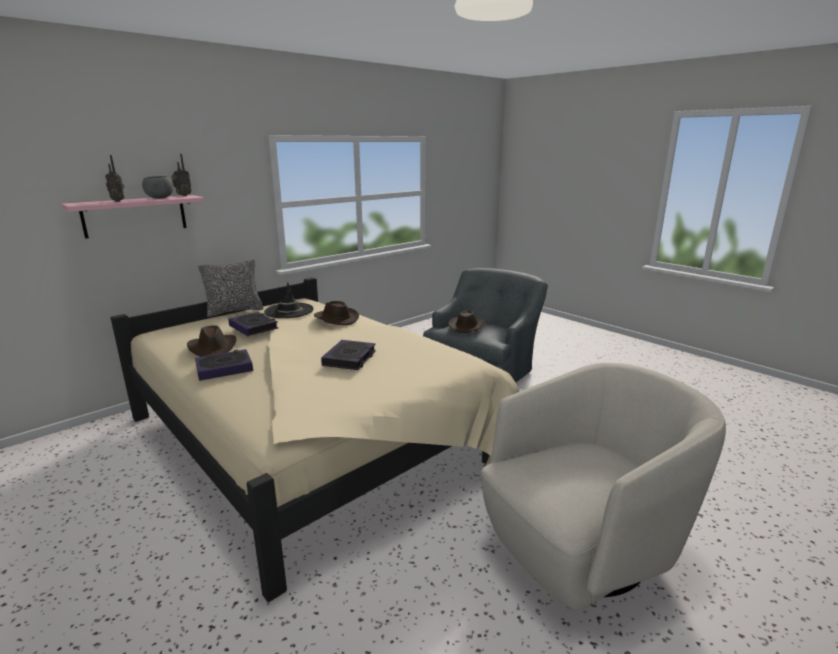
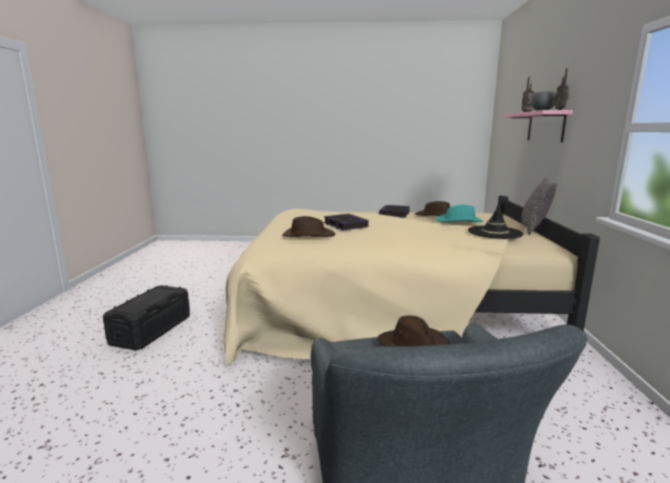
camera: 135 degrees right, 5 degrees down
book [228,312,278,336] -> turquoise hat [436,205,483,222]
brown hat [314,301,359,325] -> brown hat moved to [282,216,335,237]
beige armchair [481,363,726,610] -> black storage box [103,285,190,350]

